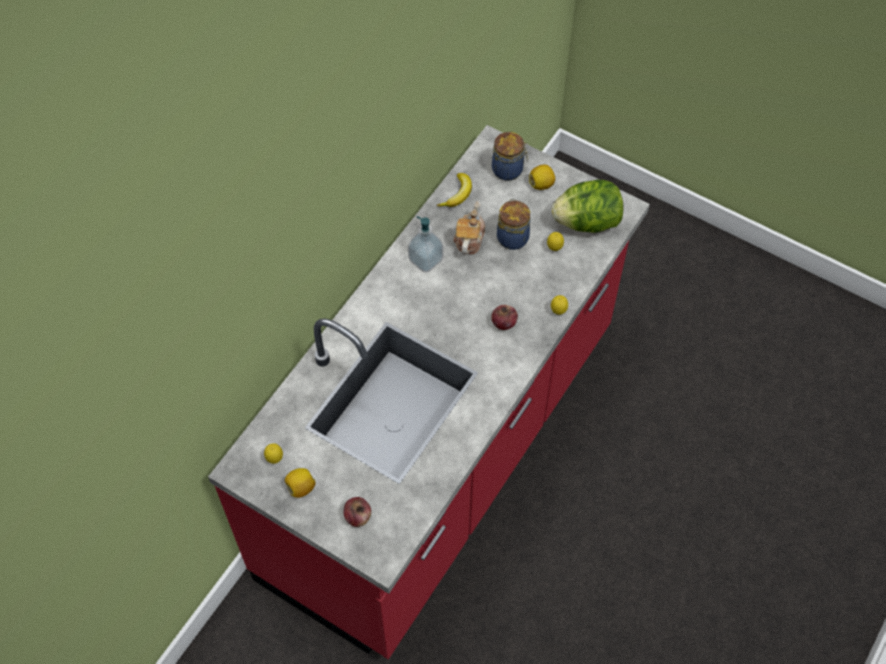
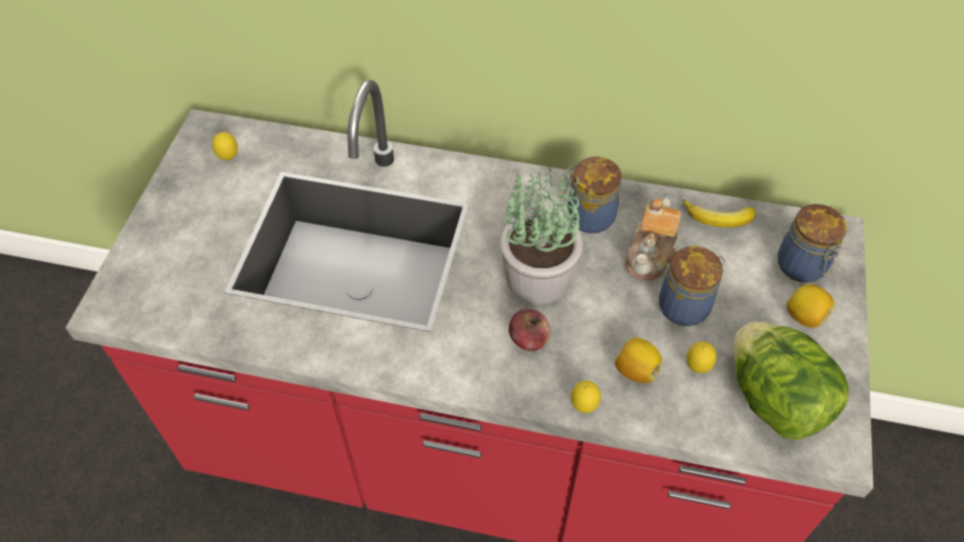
camera: 70 degrees right, 5 degrees down
lemon [285,468,316,498] -> lemon moved to [615,338,662,383]
apple [344,497,371,527] -> none
soap dispenser [408,216,443,272] -> jar [563,157,622,234]
teapot [453,201,485,255] -> teapot turned 120 degrees clockwise [625,198,681,280]
none -> potted plant [500,167,583,304]

